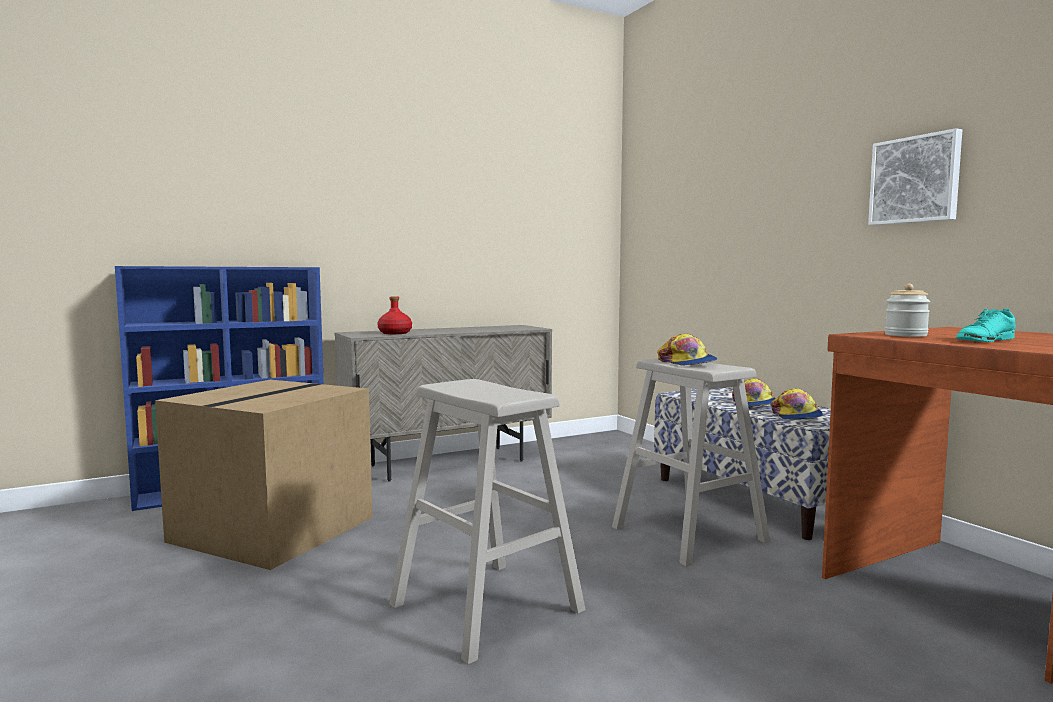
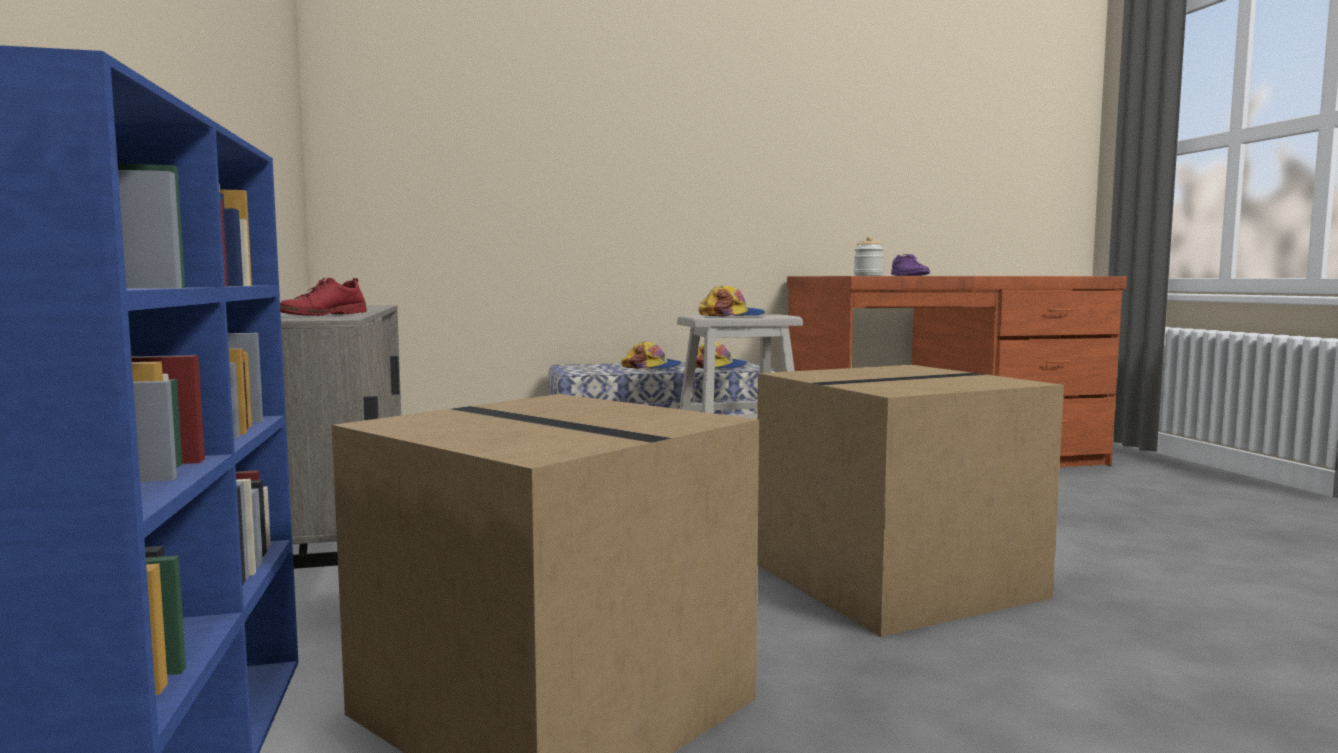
camera: 75 degrees left, 0 degrees up
red bottle [378,297,412,334] -> red shoe [280,278,367,316]
beige stool [389,379,585,665] -> cardboard box [757,365,1064,637]
picture [868,128,962,225] -> none
turquoise shoe [956,309,1016,342] -> purple shoe [891,254,930,276]

